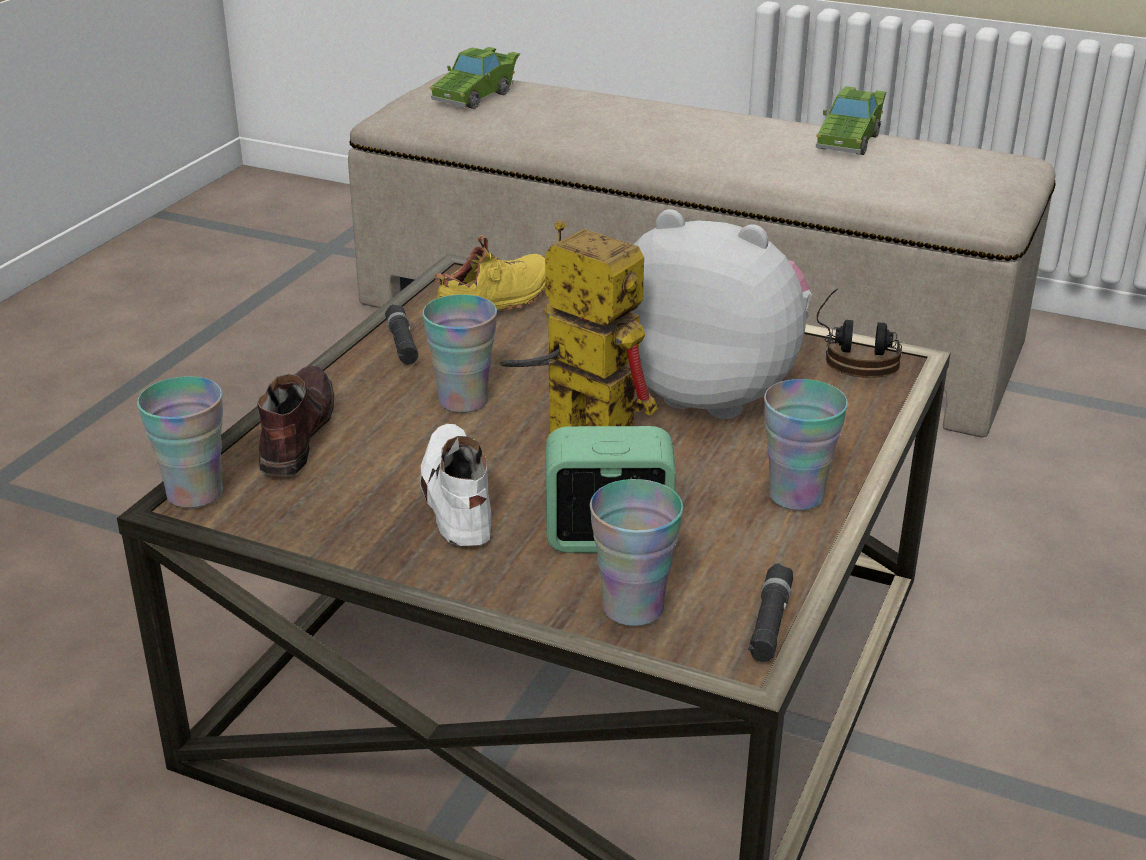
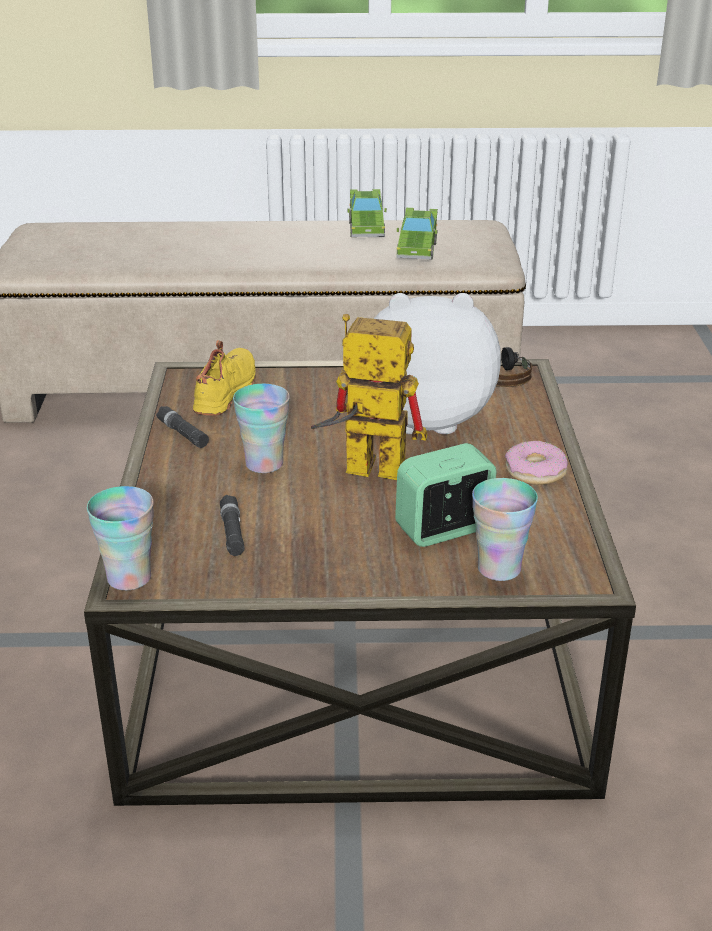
camera: 25 degrees left, 0 degrees up
brown shoe [257,366,334,477] -> none
white shoe [420,424,491,546] -> none
green toy car [430,47,520,109] -> green toy car moved to [396,208,438,260]
black flashlight [748,563,793,662] -> black flashlight moved to [220,495,245,556]
cup [764,379,848,510] -> donut [505,440,568,485]

